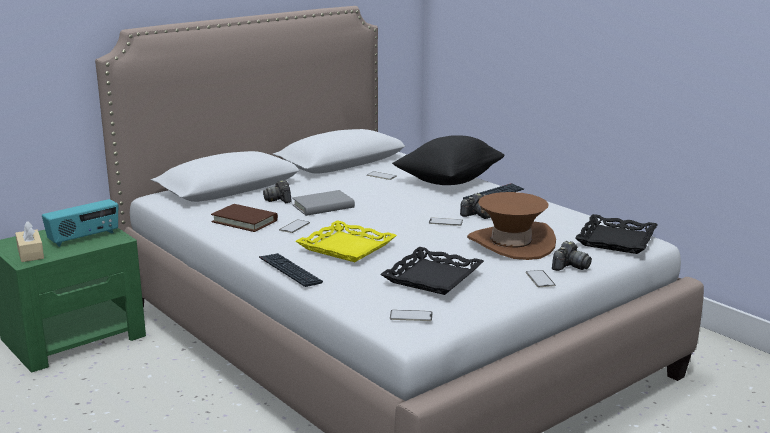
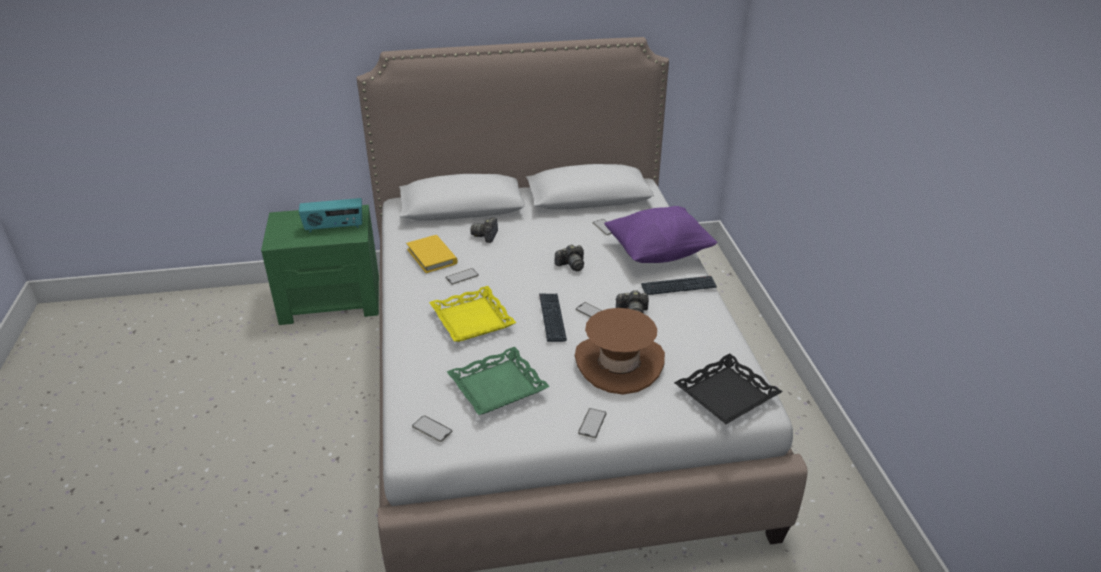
camera: 30 degrees right, 15 degrees up
beige tissue box [15,221,44,262] -> none
brown book [211,204,278,232] -> yellow book [406,235,458,273]
keyboard [259,253,323,287] -> keyboard moved to [539,293,567,342]
grey book [292,190,355,216] -> none
black tray [380,247,484,295] -> green tray [446,347,550,415]
black pillow [392,135,505,185] -> purple pillow [604,206,717,263]
camera [552,241,592,271] -> camera moved to [555,244,584,271]

